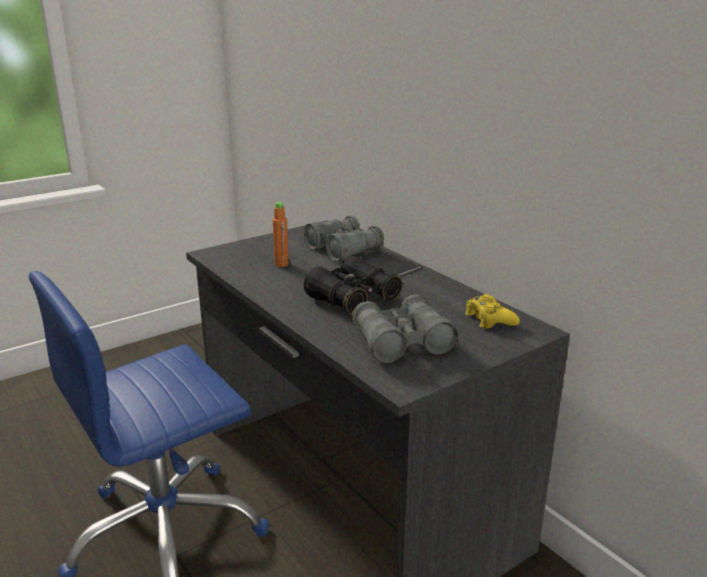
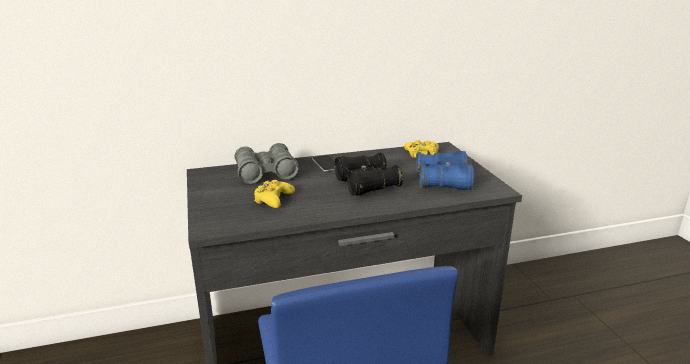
camera: 70 degrees left, 0 degrees up
orange bottle [273,202,289,267] -> yellow game controller [254,180,295,208]
grey binoculars [351,295,458,363] -> blue binoculars [416,151,474,190]

